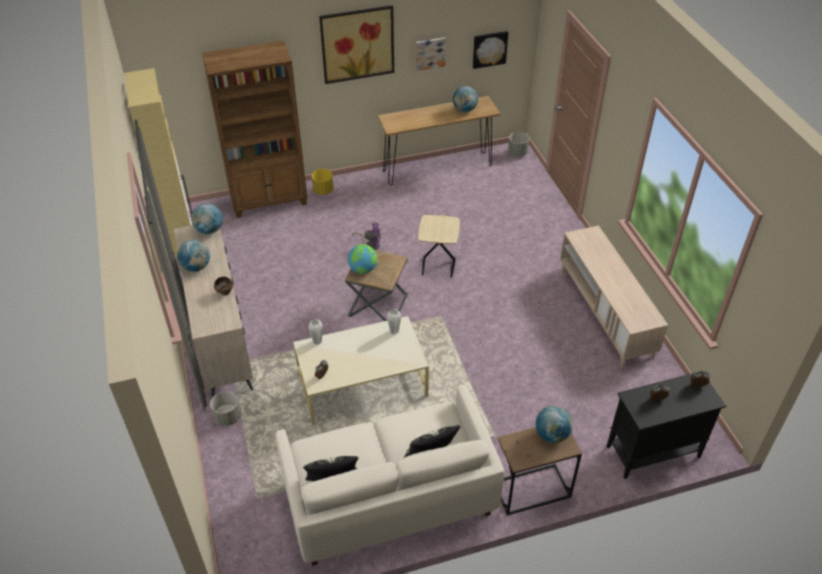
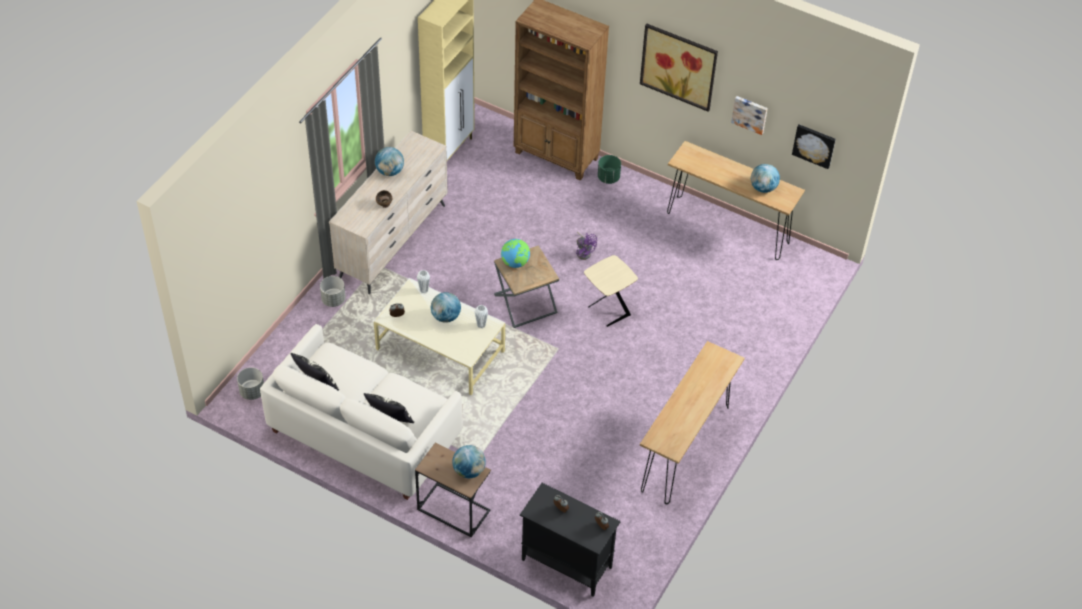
camera: 45 degrees right, 5 degrees up
globe [191,203,223,234] -> globe moved to [431,292,461,323]
yellow planter [312,169,334,195] -> green planter [598,155,621,184]
grey planter [508,132,529,157] -> grey planter moved to [237,367,264,400]
beige tv stand [560,226,668,367] -> brown console table [640,341,745,504]

